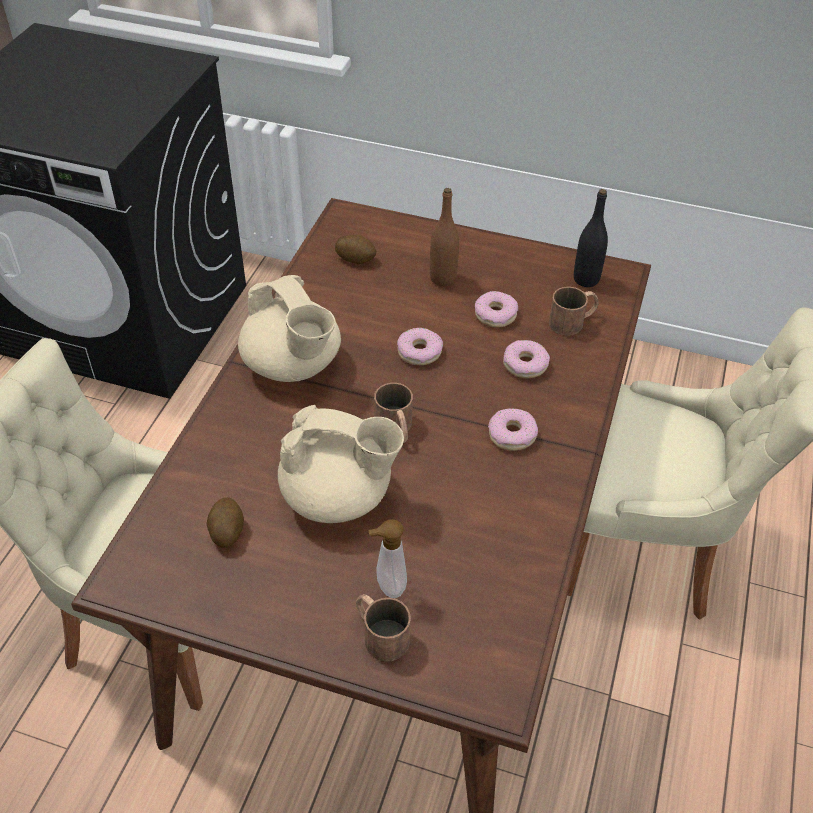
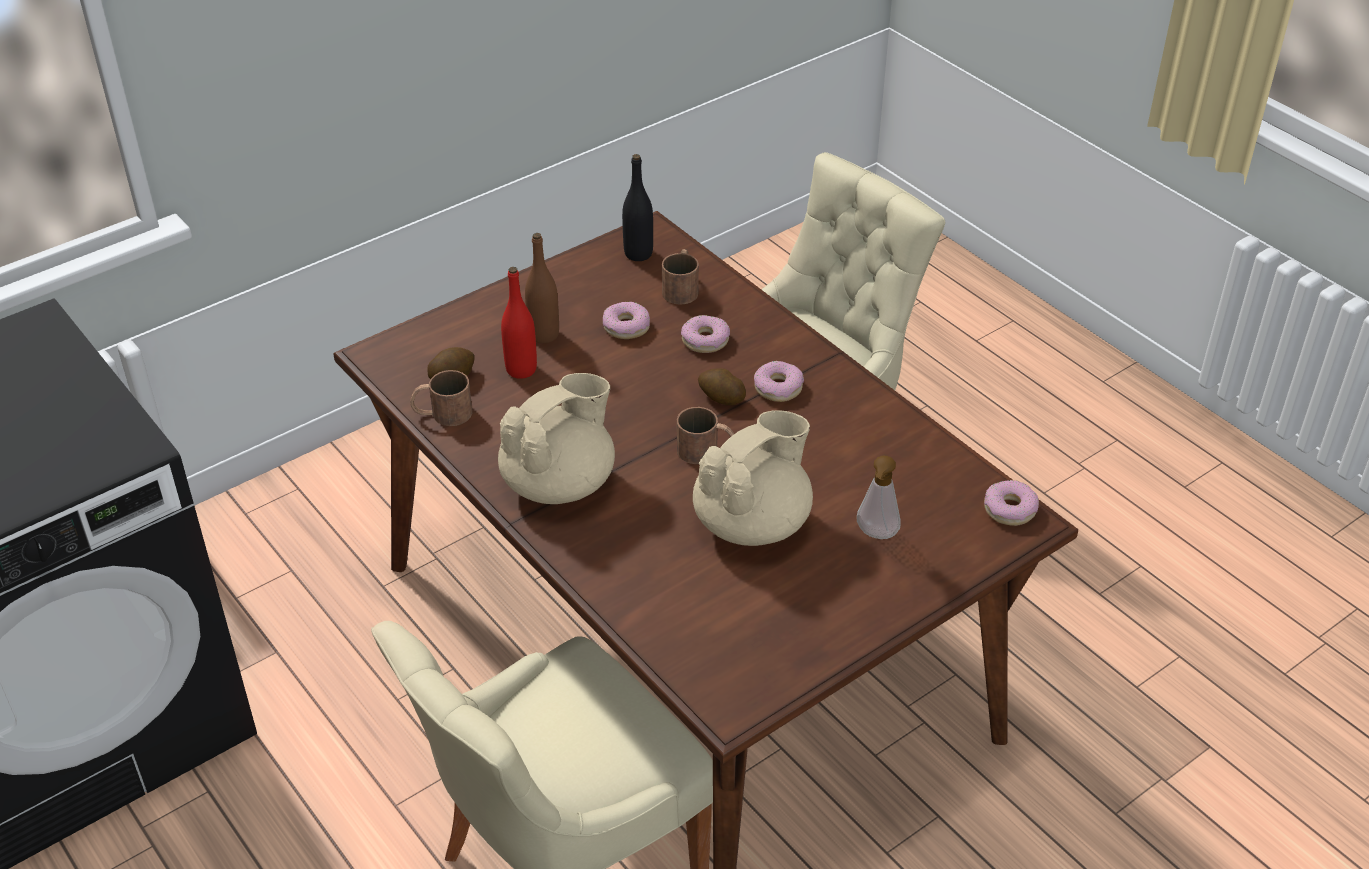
camera: 55 degrees left, 5 degrees down
potato [207,497,244,548] -> potato moved to [698,368,746,405]
beige teapot [238,275,341,382] -> beige teapot turned 45 degrees counterclockwise [498,373,615,504]
brown mug [356,594,411,662] -> brown mug moved to [410,370,472,426]
donut [397,328,443,365] -> donut moved to [984,480,1039,526]
none -> red bottle [501,267,537,379]

